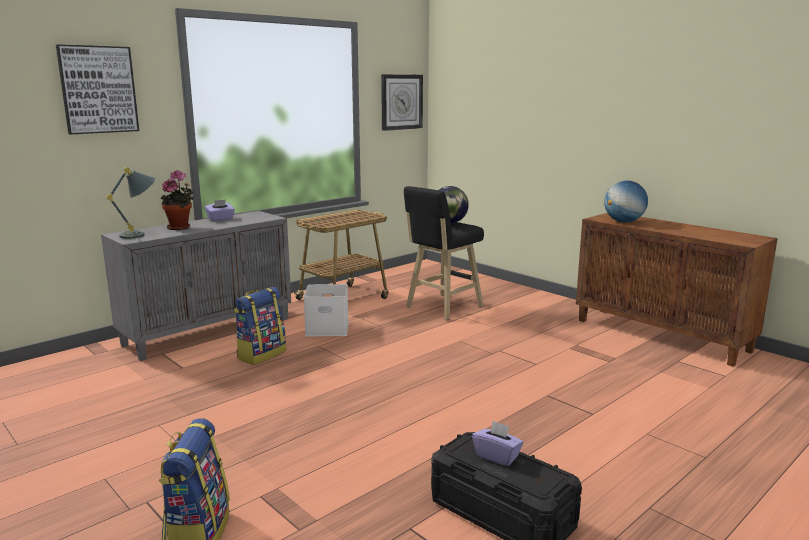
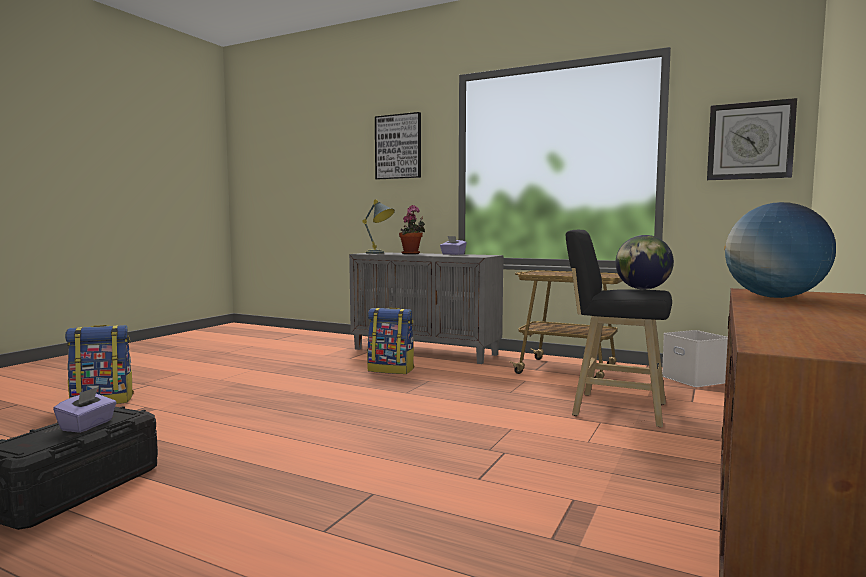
camera: 70 degrees right, 10 degrees down
white storage box [304,284,349,337] -> white storage box moved to [662,330,728,387]

